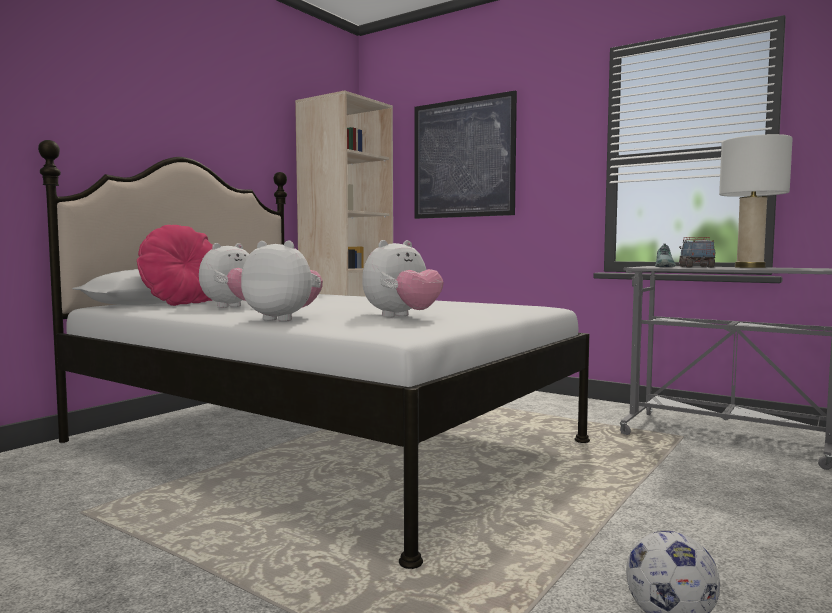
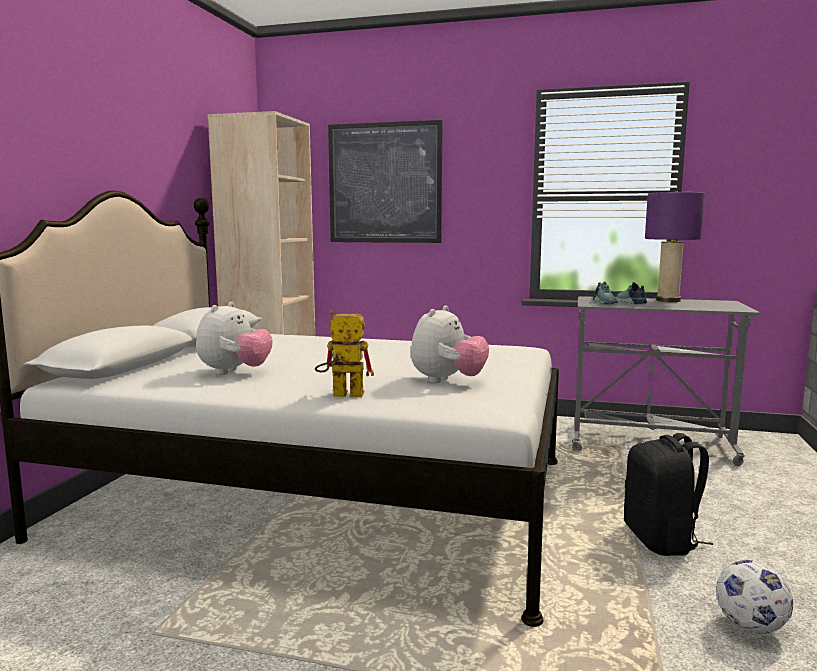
camera: 20 degrees left, 5 degrees up
pink pillow [137,225,213,306] -> none
plush toy [241,240,323,322] -> toy robot [315,310,374,397]
toy truck [679,237,715,268] -> shoe [616,282,647,304]
white table lamp [719,134,793,268] -> purple table lamp [645,191,705,302]
none -> black backpack [624,433,713,556]

